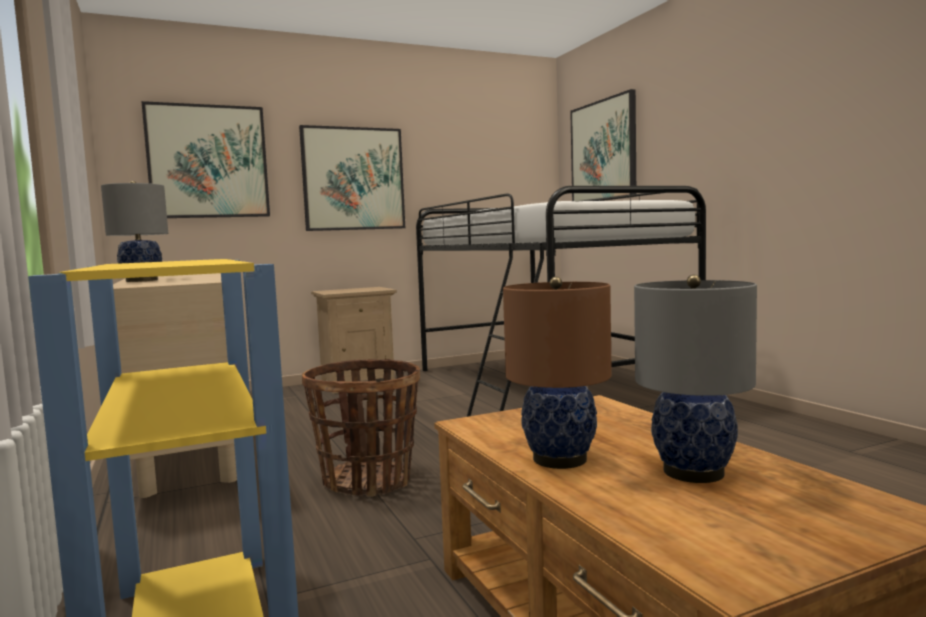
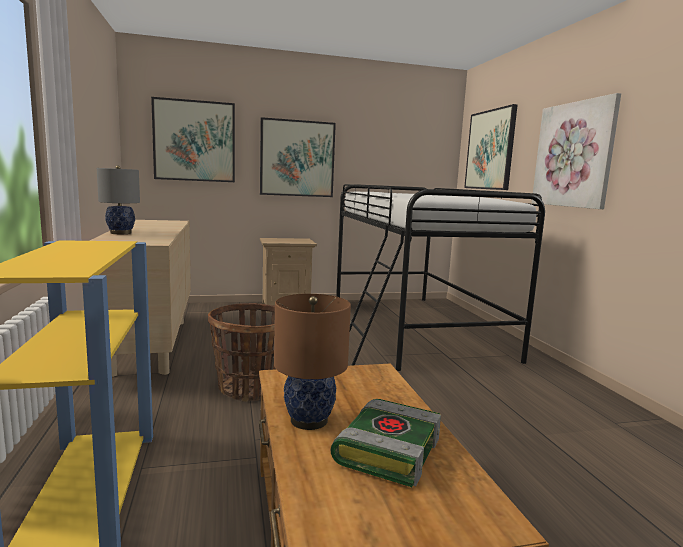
camera: 10 degrees right, 5 degrees up
grey table lamp [634,275,757,483] -> book [331,399,441,487]
none -> picture [532,93,621,209]

